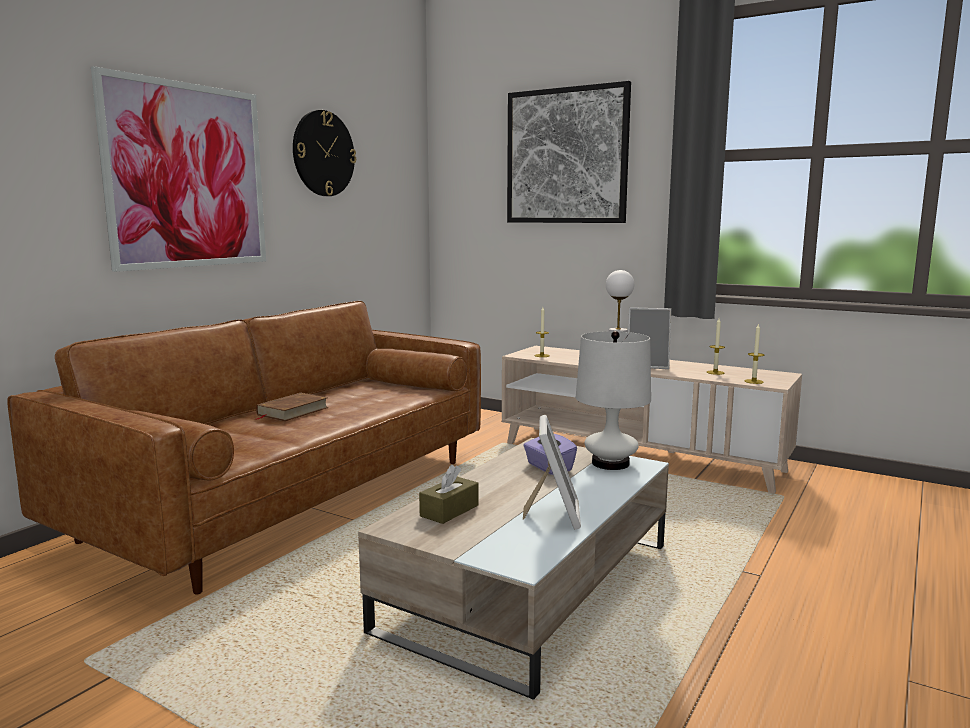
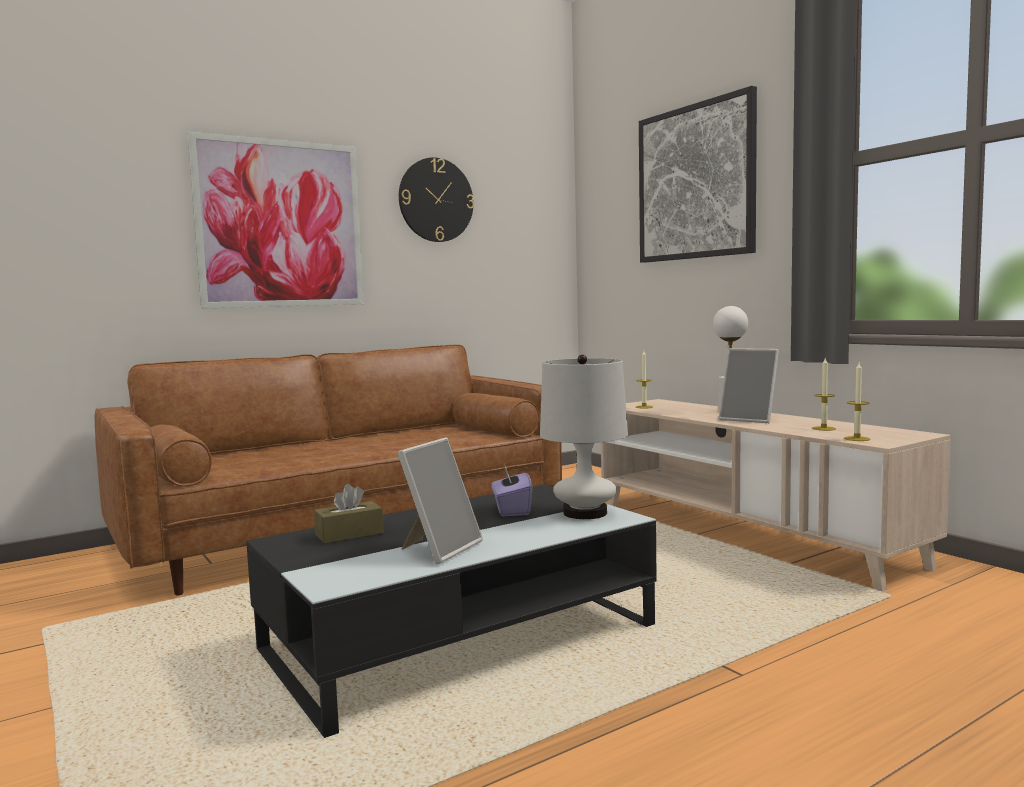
camera: 25 degrees right, 5 degrees down
brown book [256,393,328,421] -> none
beige coffee table [358,438,669,700] -> black coffee table [246,484,657,738]

